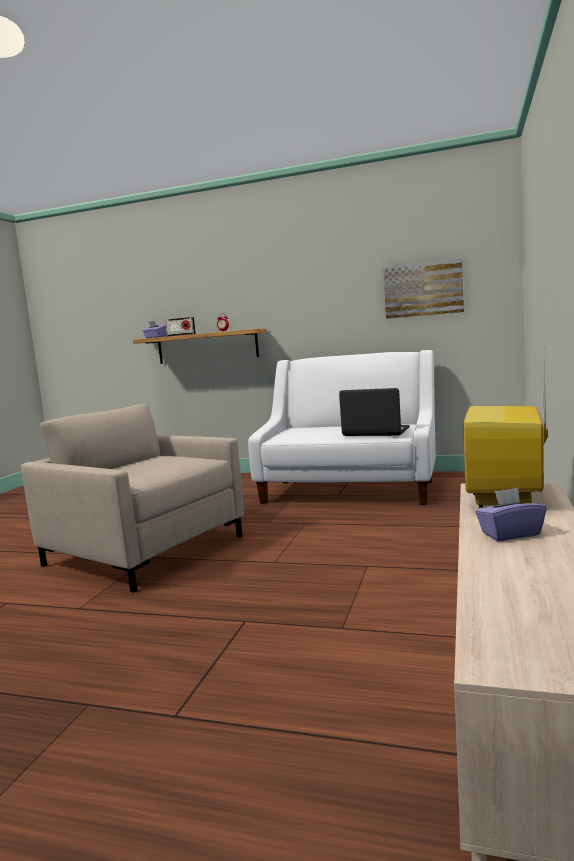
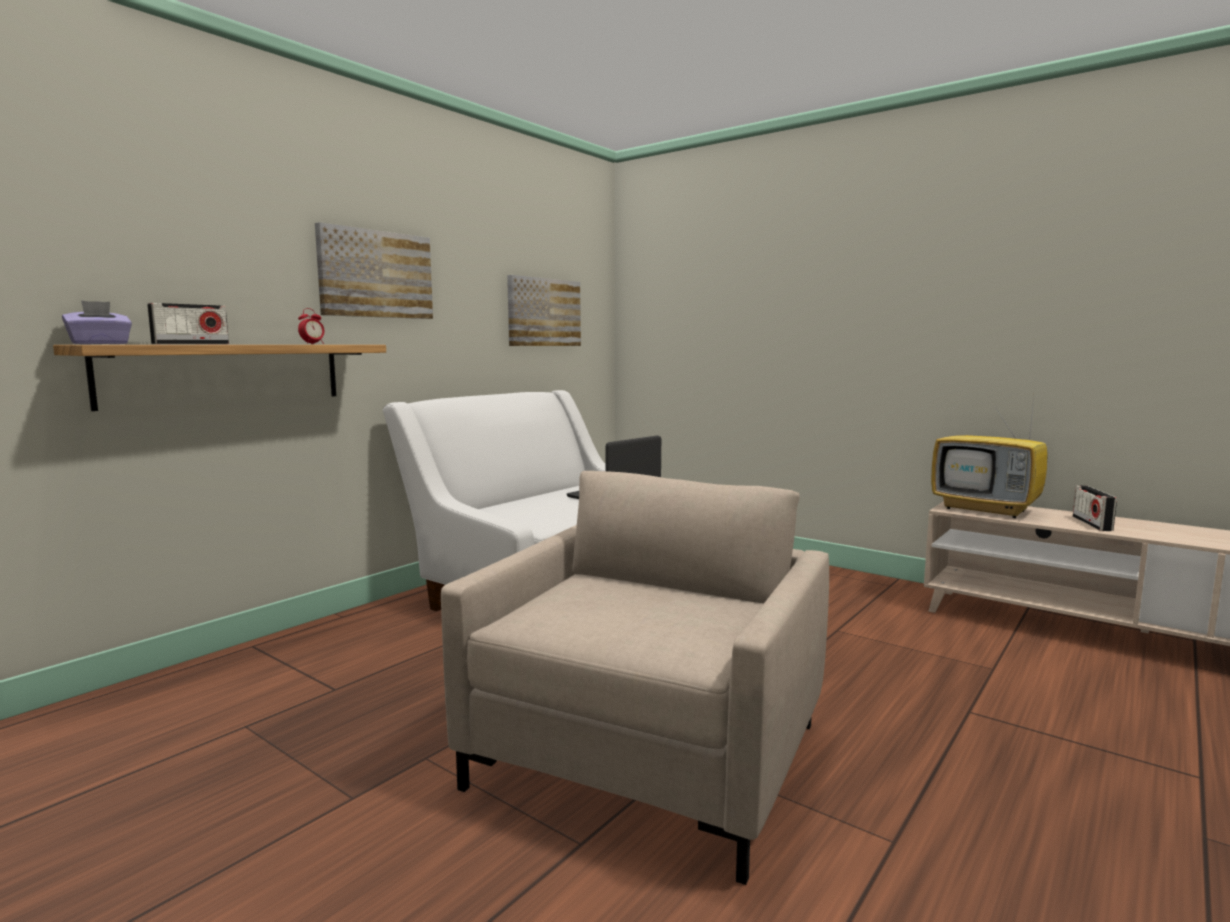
camera: 70 degrees left, 0 degrees up
beige armchair [21,404,244,593] -> beige armchair turned 150 degrees clockwise [441,471,829,885]
purple tissue box [475,488,547,541] -> radio [1073,485,1117,531]
none -> picture [315,222,433,319]

